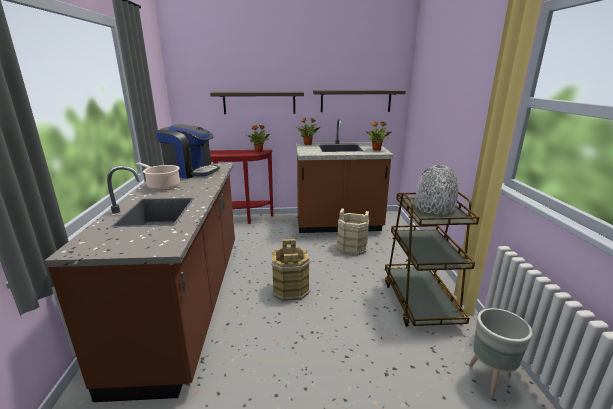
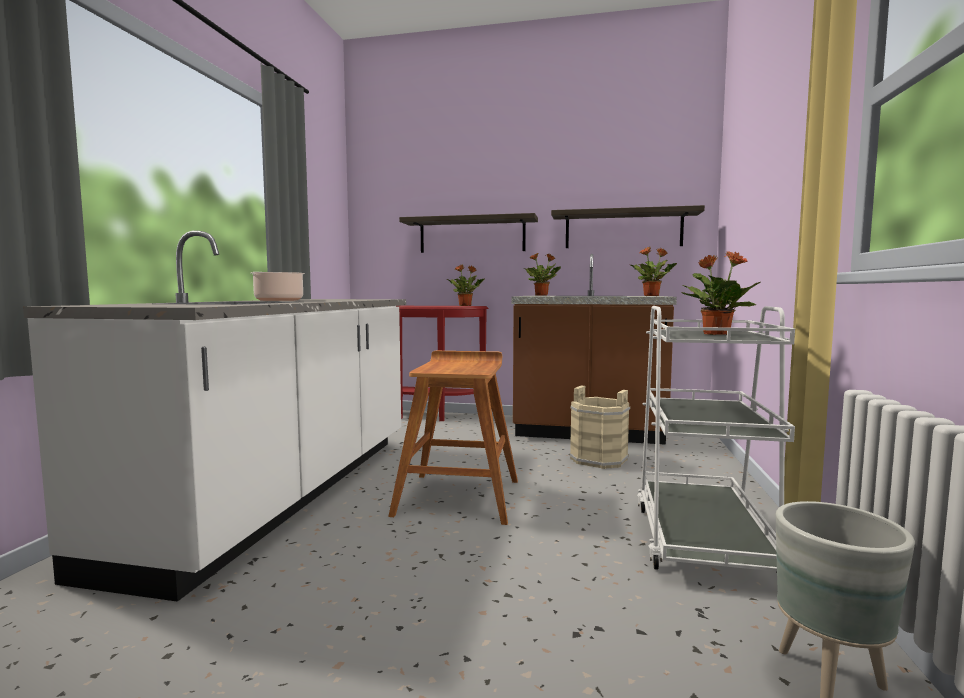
camera: 15 degrees right, 15 degrees down
brown counter [44,163,235,402] -> white counter [23,231,406,602]
coffee machine [156,124,220,179] -> none
brown bucket [271,239,310,301] -> brown stool [388,351,518,525]
brown cart [385,192,479,327] -> white cart [637,306,795,573]
grey vase [415,165,459,214] -> potted plant [682,251,761,335]

